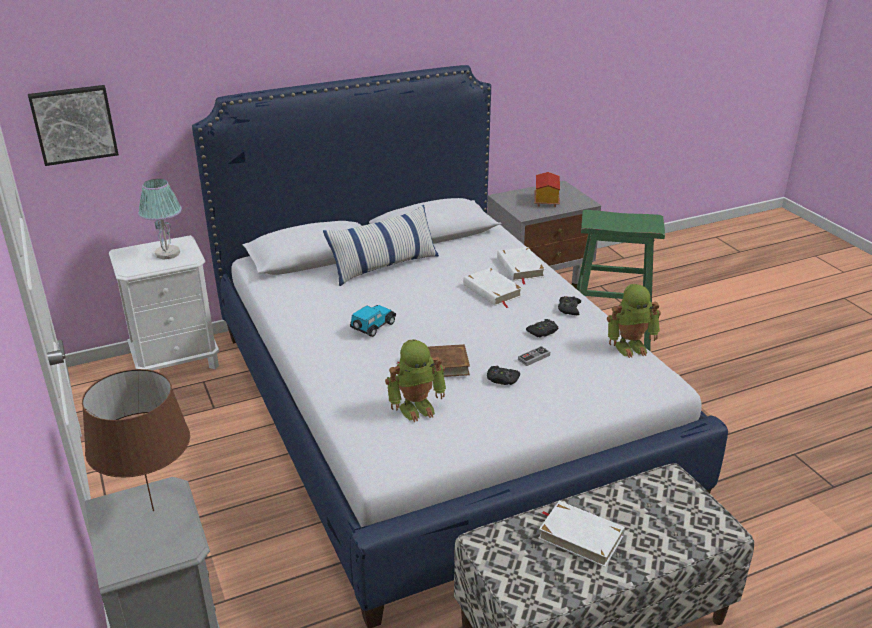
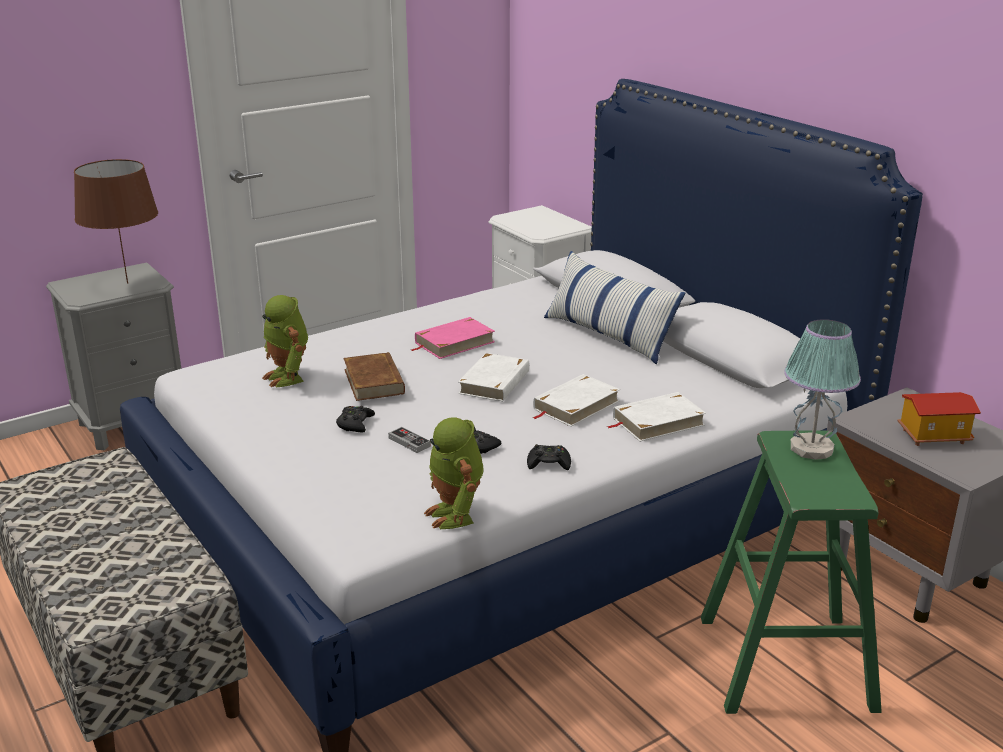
camera: 80 degrees right, 5 degrees down
picture [28,85,119,166] -> none
table lamp [138,179,182,260] -> table lamp moved to [784,319,861,460]
toy car [350,305,396,337] -> pink book [411,317,495,359]
white book [538,501,625,567] -> white book moved to [458,353,530,402]

